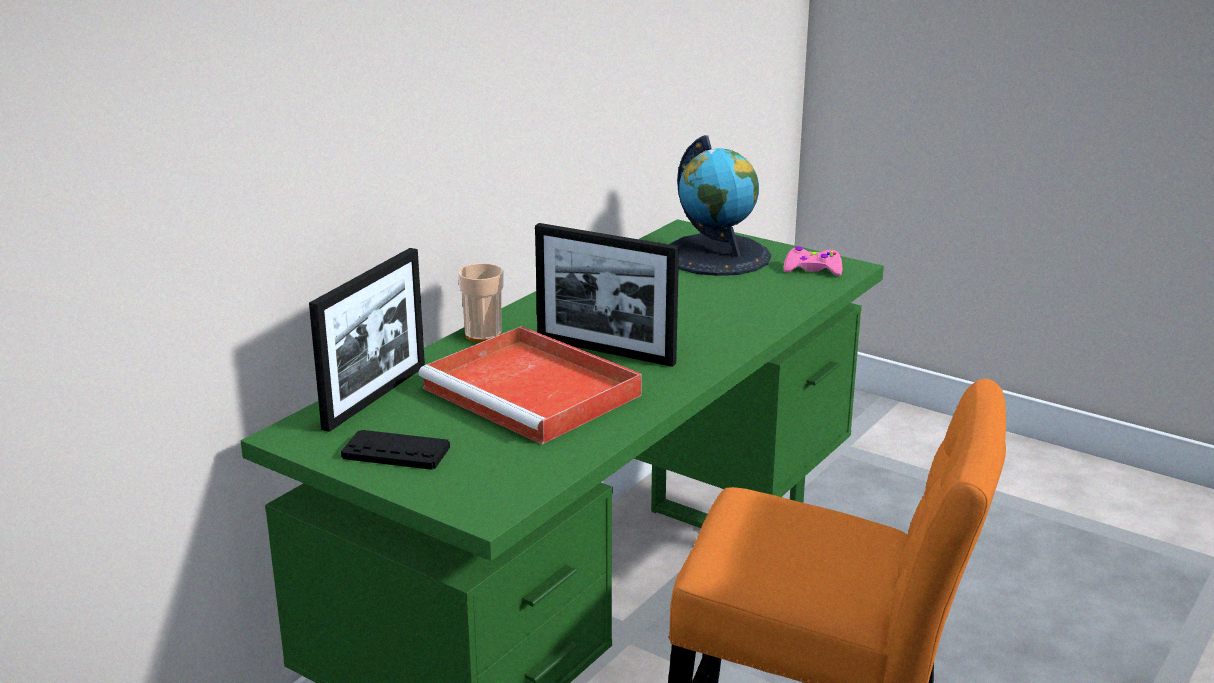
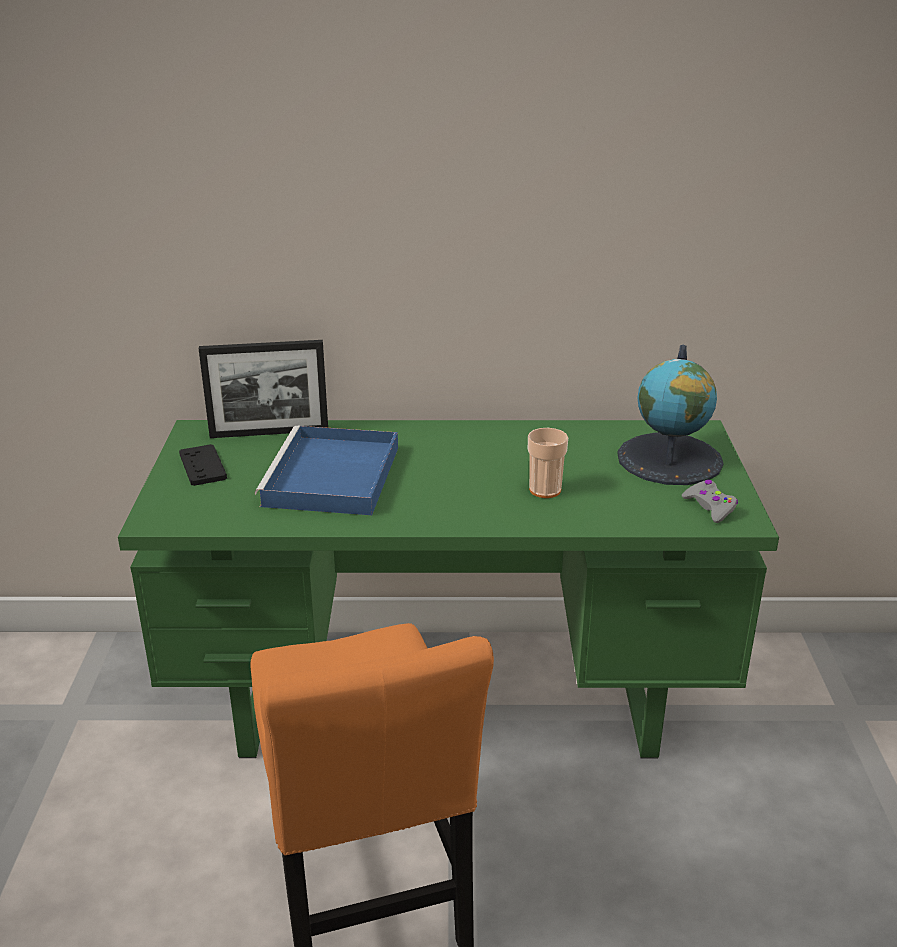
camera: 55 degrees right, 5 degrees up
red tray [418,326,642,444] -> blue tray [255,426,398,515]
cup [458,263,504,342] -> cup moved to [528,428,568,498]
picture frame [535,223,679,367] -> none
pink game controller [784,246,842,276] -> grey game controller [682,480,738,523]

